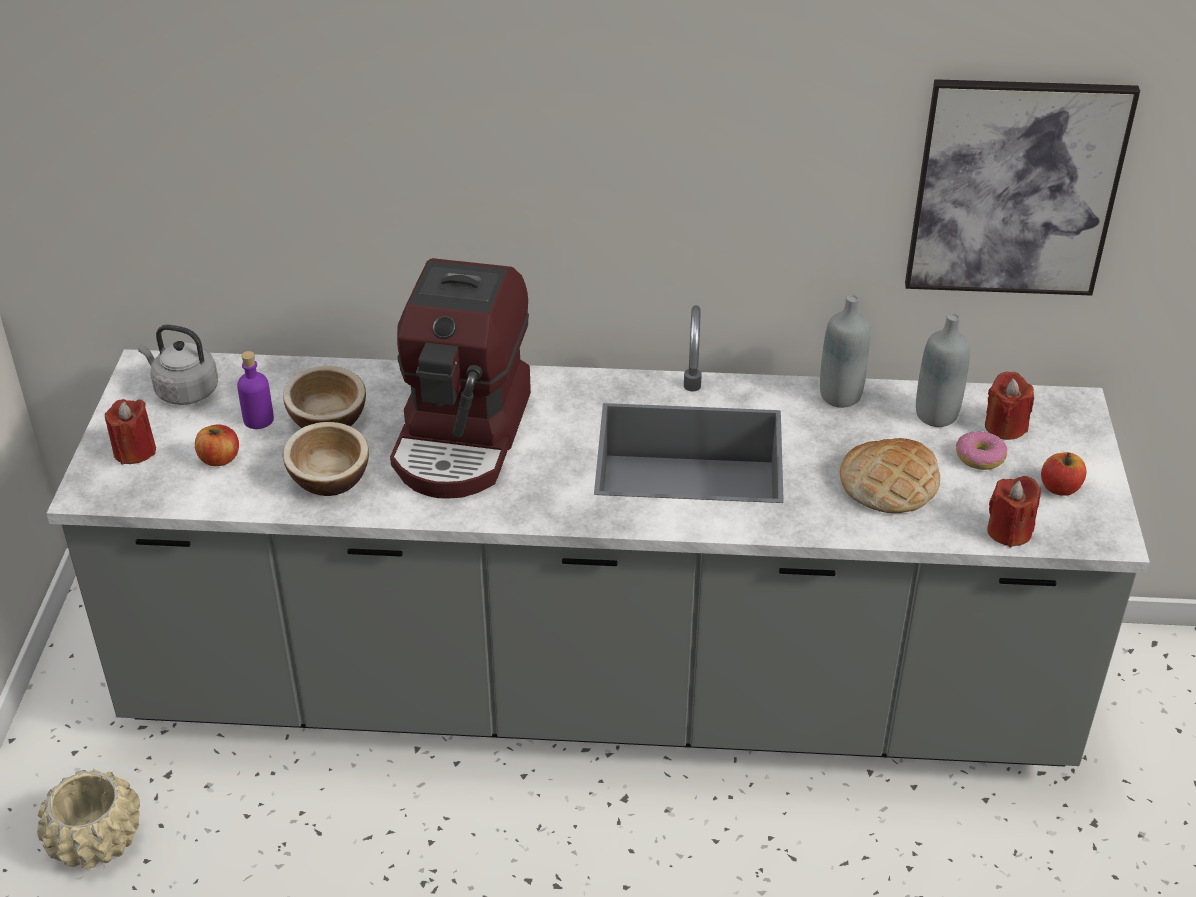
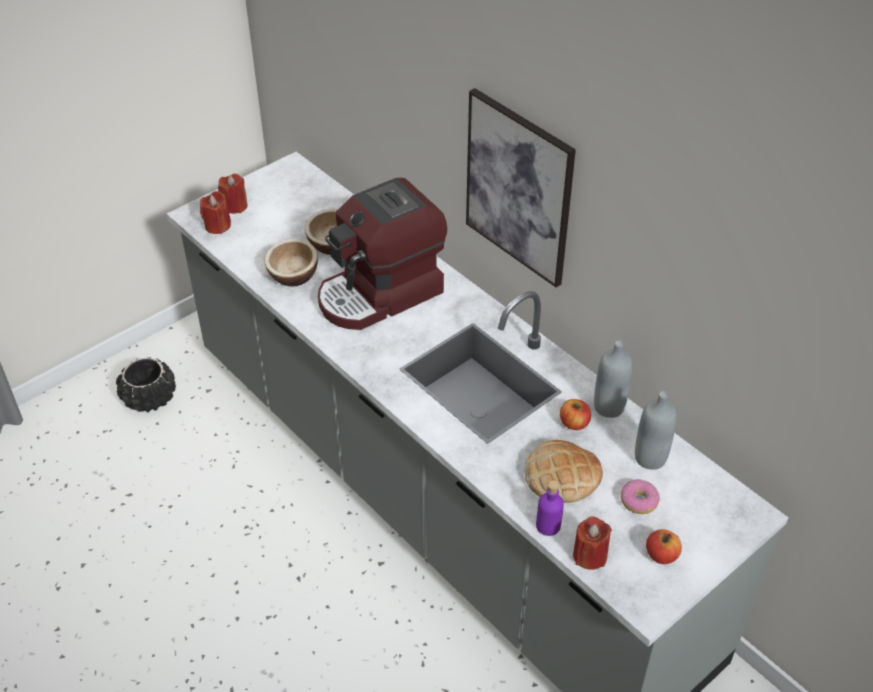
camera: 45 degrees right, 5 degrees up
beige planter [37,769,140,869] -> black planter [116,357,176,413]
grey kettle [138,324,218,405] -> none
apple [195,424,239,466] -> apple moved to [560,399,591,430]
purple bottle [237,351,274,429] -> purple bottle moved to [536,481,564,536]
picture [905,79,1140,296] -> picture moved to [466,88,576,288]
red candle [985,372,1034,440] -> red candle moved to [200,191,231,234]

